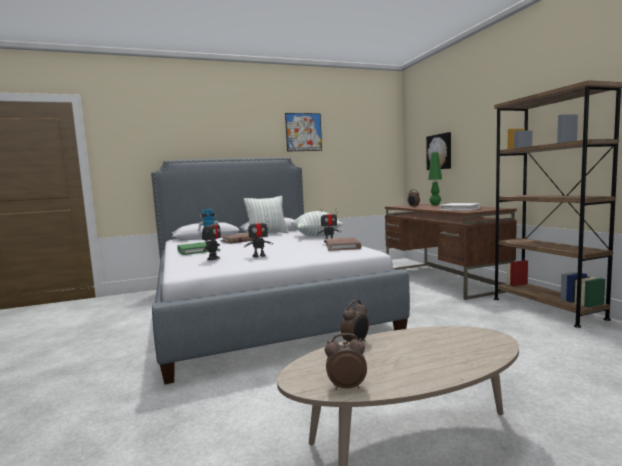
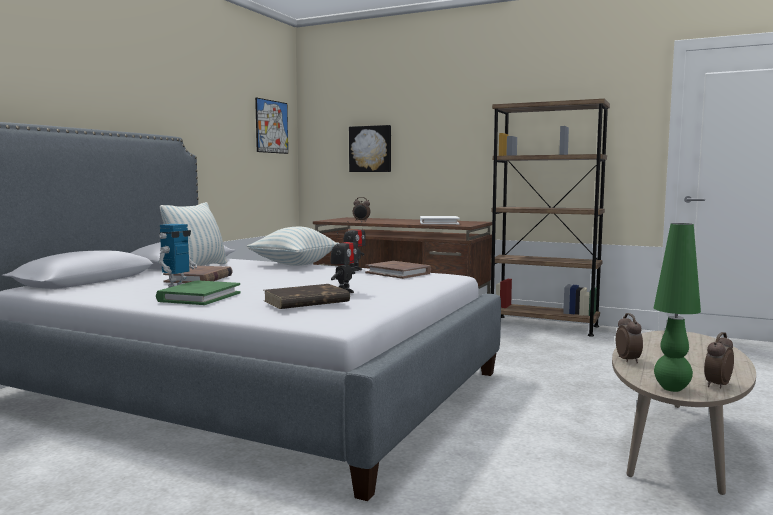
camera: 45 degrees left, 0 degrees up
toy robot [202,217,221,260] -> brown book [264,284,350,309]
picture [285,113,322,151] -> picture moved to [255,97,288,154]
green table lamp [428,152,442,205] -> green table lamp moved to [654,223,701,392]

